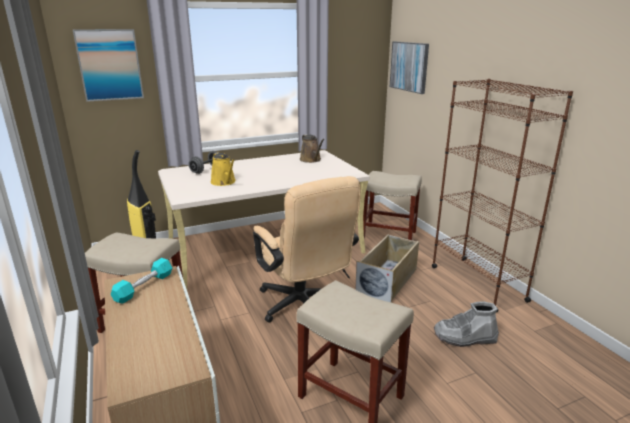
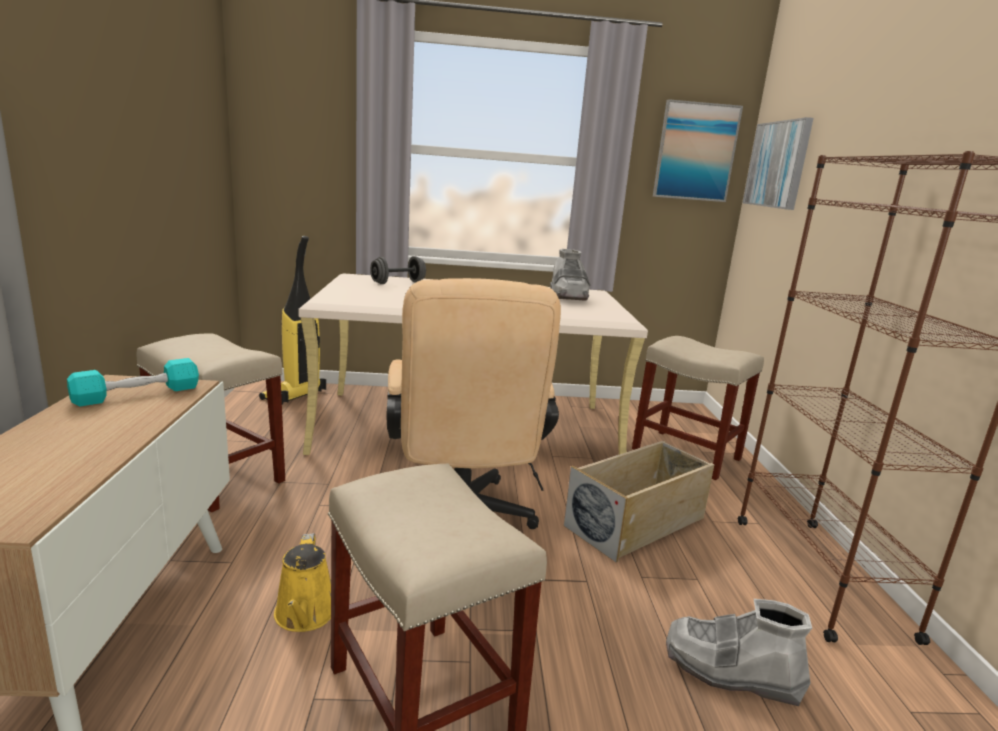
camera: 20 degrees right, 5 degrees down
picture [73,29,144,102] -> picture moved to [653,99,743,202]
yellow watering can [211,153,236,186] -> yellow watering can moved to [274,533,331,632]
brown watering can [300,134,325,163] -> grey boot [550,249,591,300]

